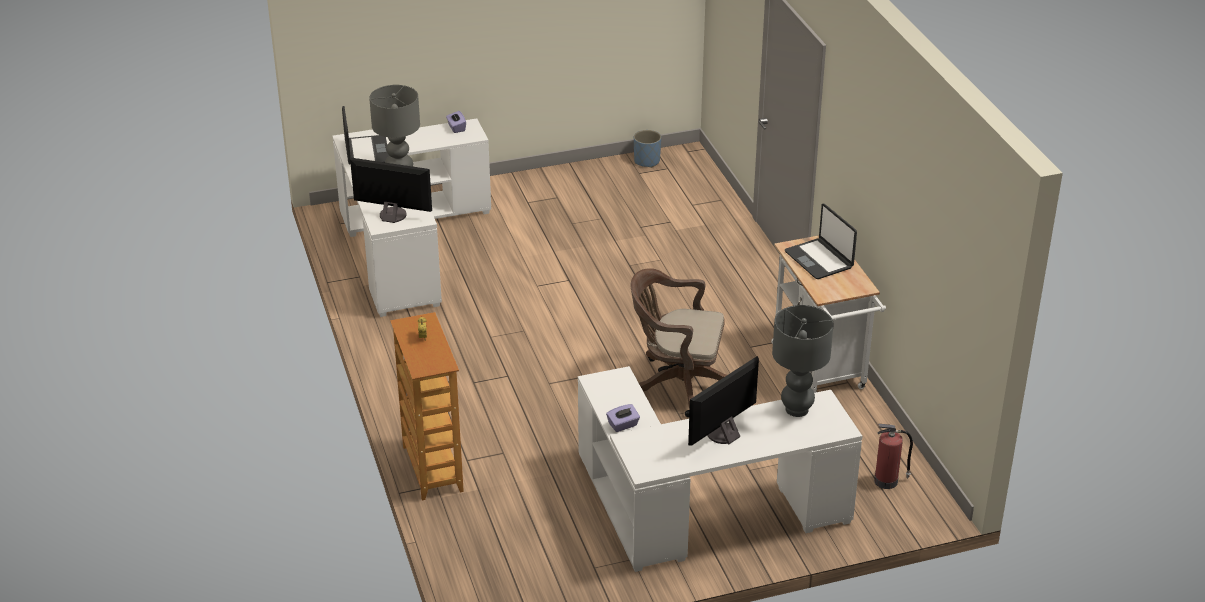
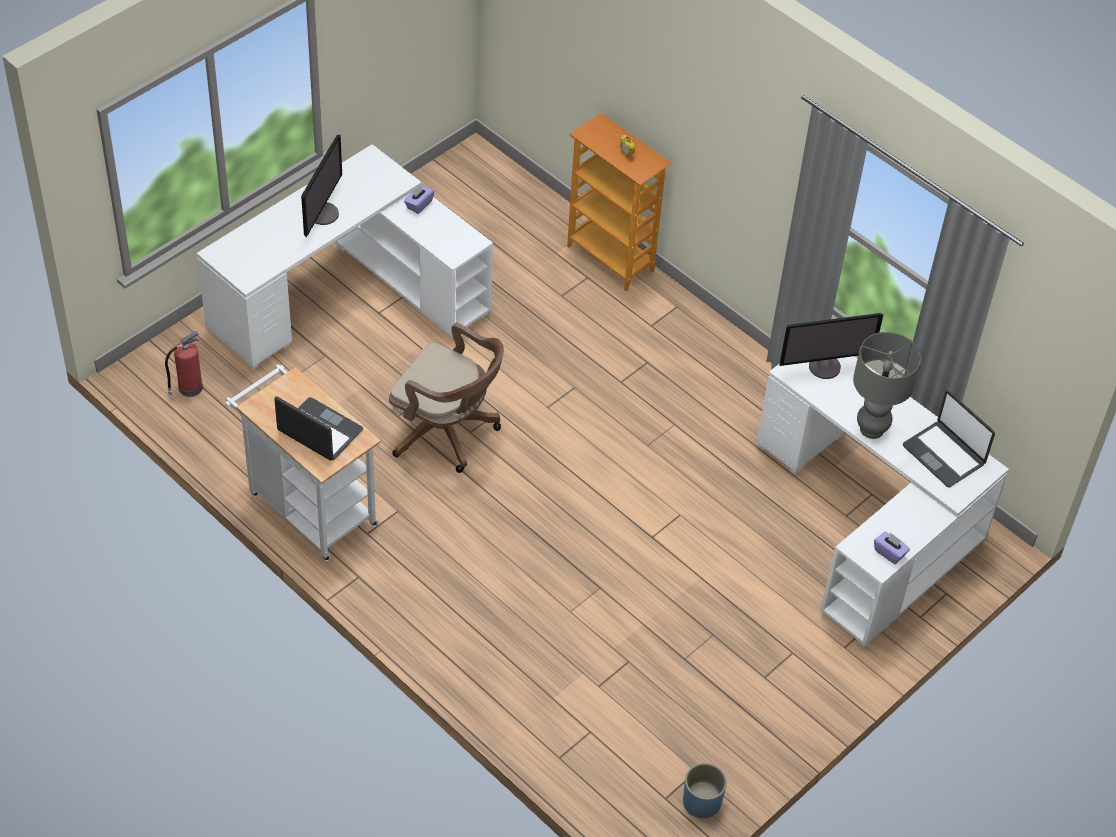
camera: 150 degrees right, 15 degrees up
brown office chair [631,268,727,417] -> brown office chair turned 45 degrees clockwise [389,322,504,473]
grey table lamp [772,305,834,417] -> none

